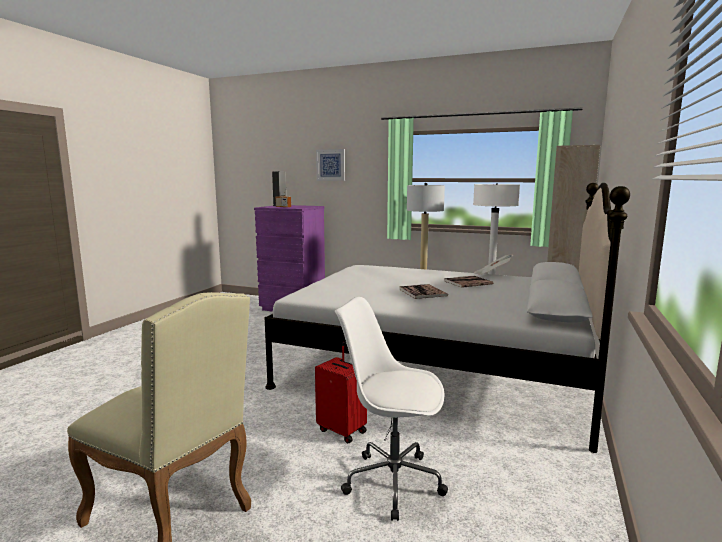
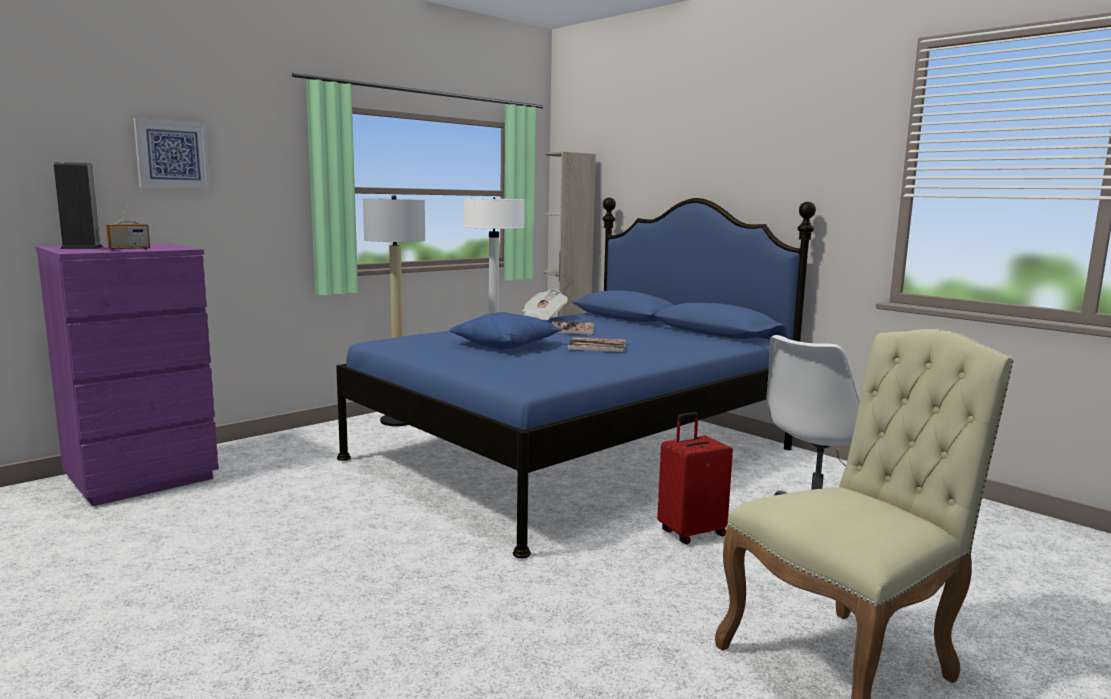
camera: 65 degrees left, 0 degrees up
white bed [265,183,630,453] -> blue bed [336,198,816,559]
none -> blue pillow [449,312,562,349]

